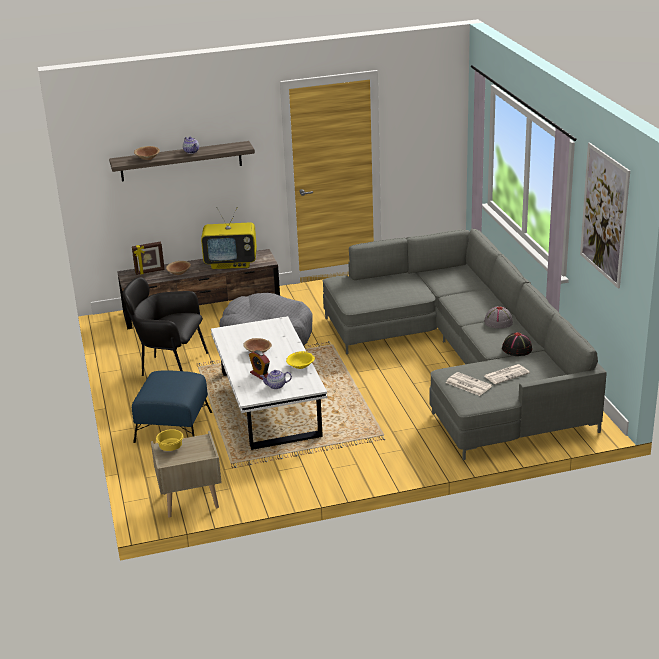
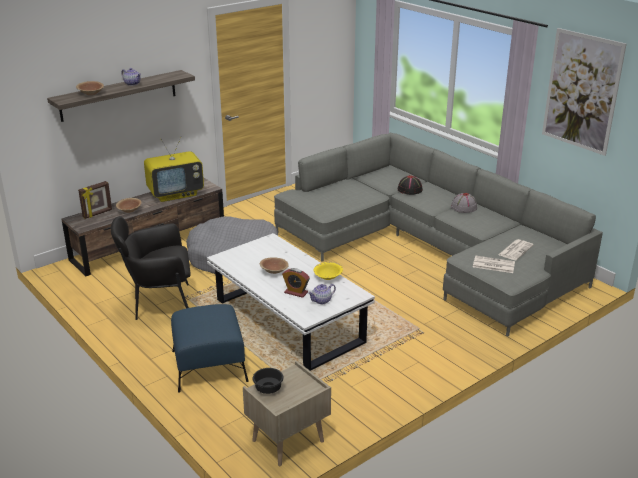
camera: 25 degrees left, 0 degrees up
yellow bowl [156,429,183,451] -> black bowl [253,368,284,394]
black hat [502,332,532,356] -> black hat moved to [398,175,423,195]

